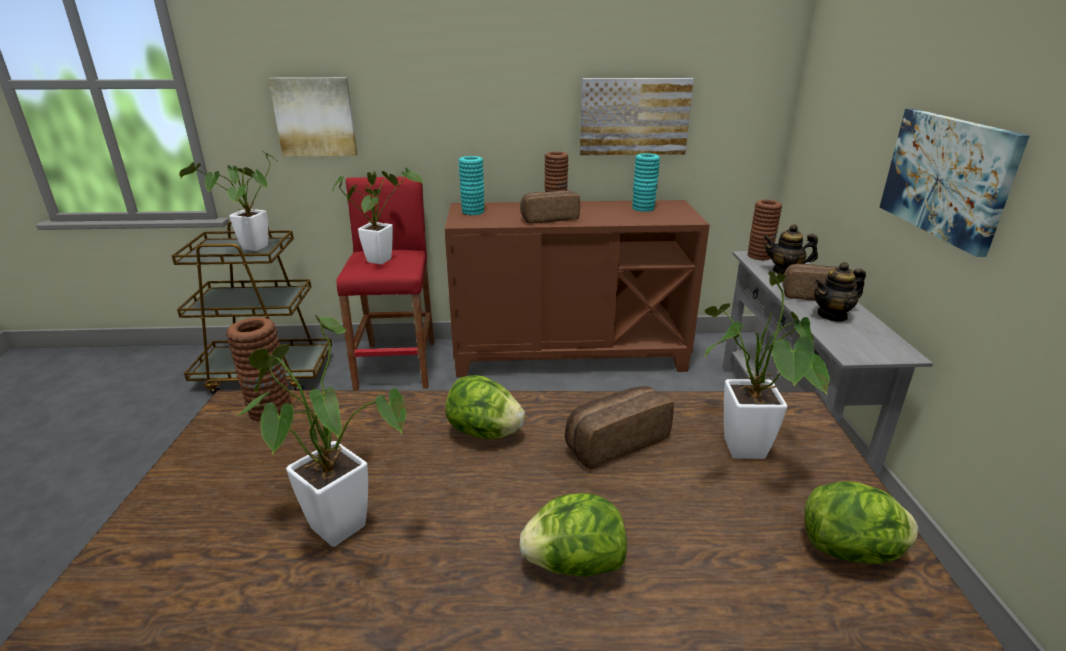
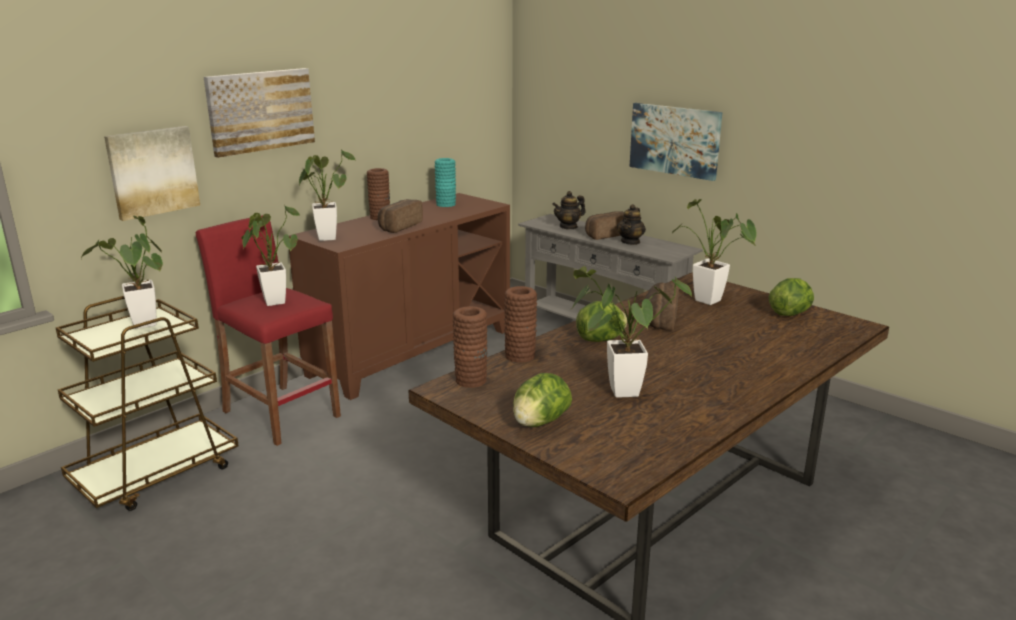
camera: 45 degrees left, 5 degrees down
turquoise vase [458,156,484,215] -> potted plant [299,149,356,241]
lettuce [519,493,627,577] -> lettuce moved to [513,373,572,427]
picture [580,78,694,156] -> picture moved to [204,68,315,158]
brown vase [748,199,782,260] -> brown vase moved to [504,286,537,363]

